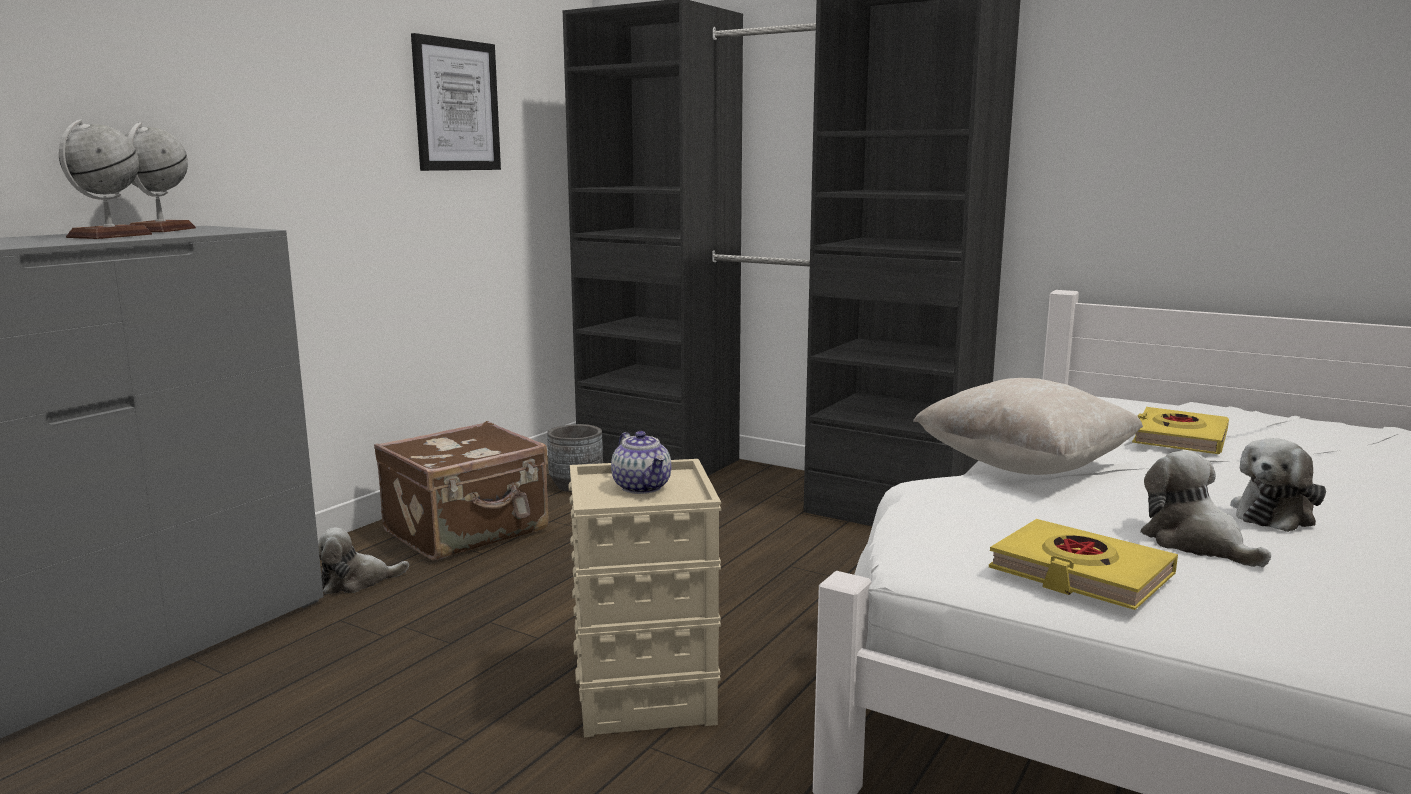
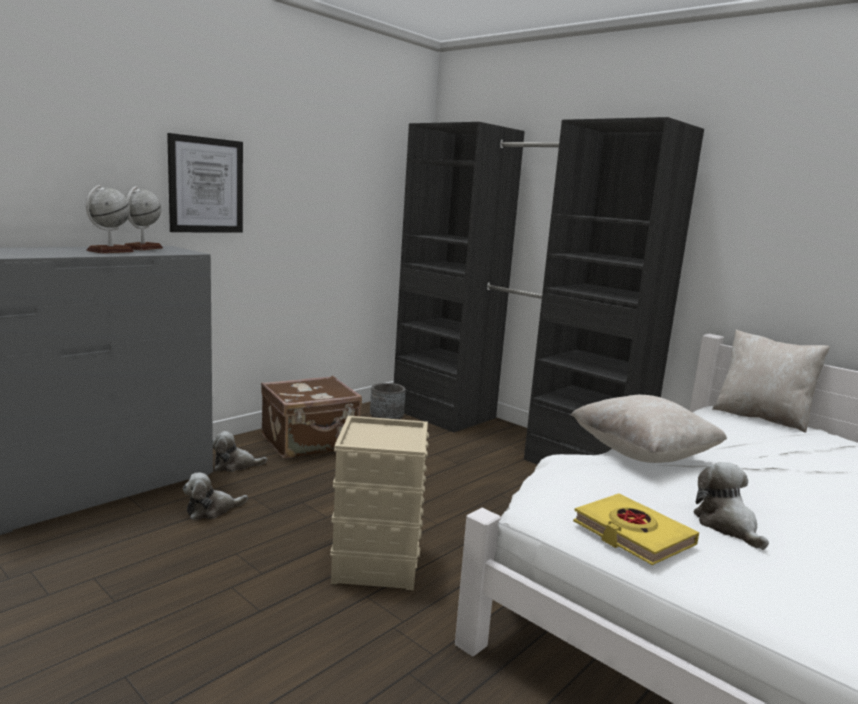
camera: 10 degrees right, 0 degrees up
picture [411,33,501,171] -> picture moved to [167,133,243,233]
teapot [611,431,671,494] -> none
yellow book [1132,407,1229,454] -> none
plush toy [1230,438,1326,532] -> plush toy moved to [183,473,248,520]
none -> beige pillow [712,329,830,433]

